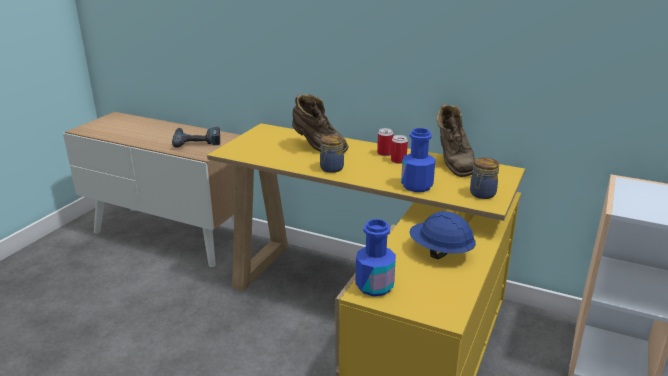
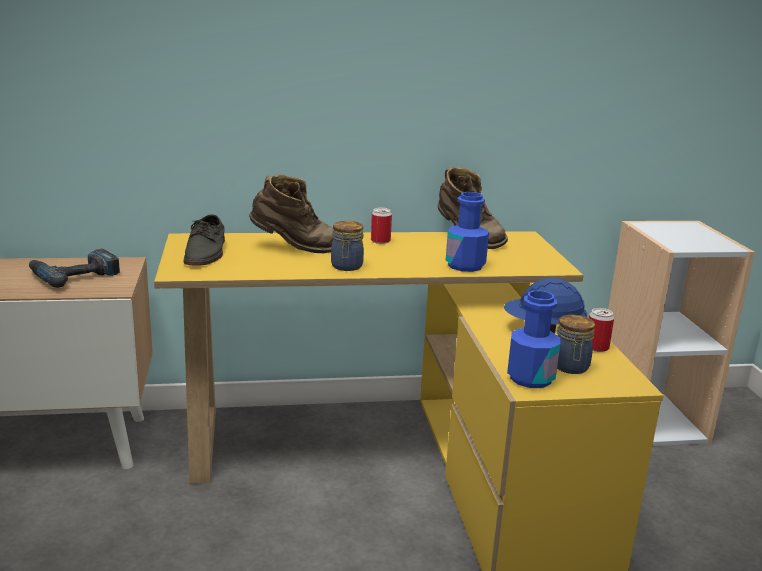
camera: 35 degrees left, 5 degrees down
can [391,135,408,164] -> can moved to [589,308,614,352]
jar [470,158,499,199] -> jar moved to [557,315,595,374]
none -> grey shoe [184,214,225,265]

